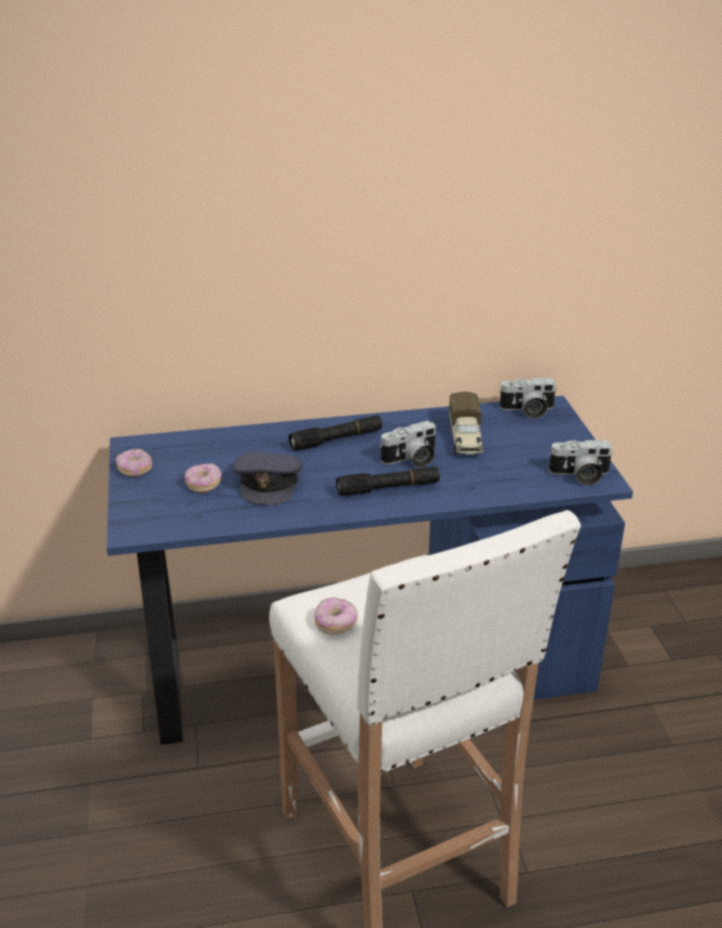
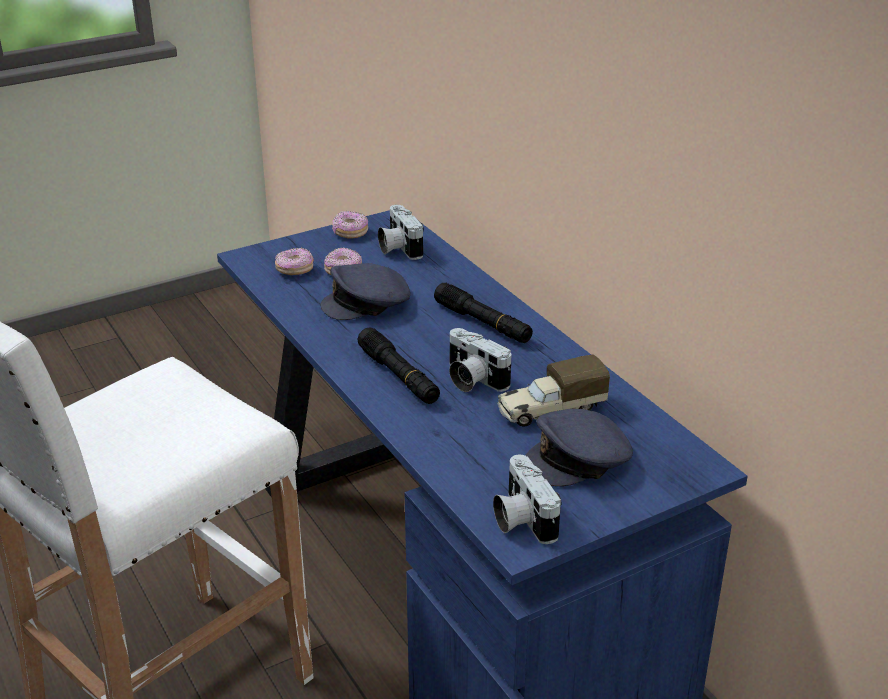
camera: 70 degrees right, 0 degrees up
donut [314,597,358,634] -> donut moved to [275,248,314,275]
camera [499,378,557,419] -> camera moved to [378,205,424,260]
none -> grey cap [525,408,633,486]

